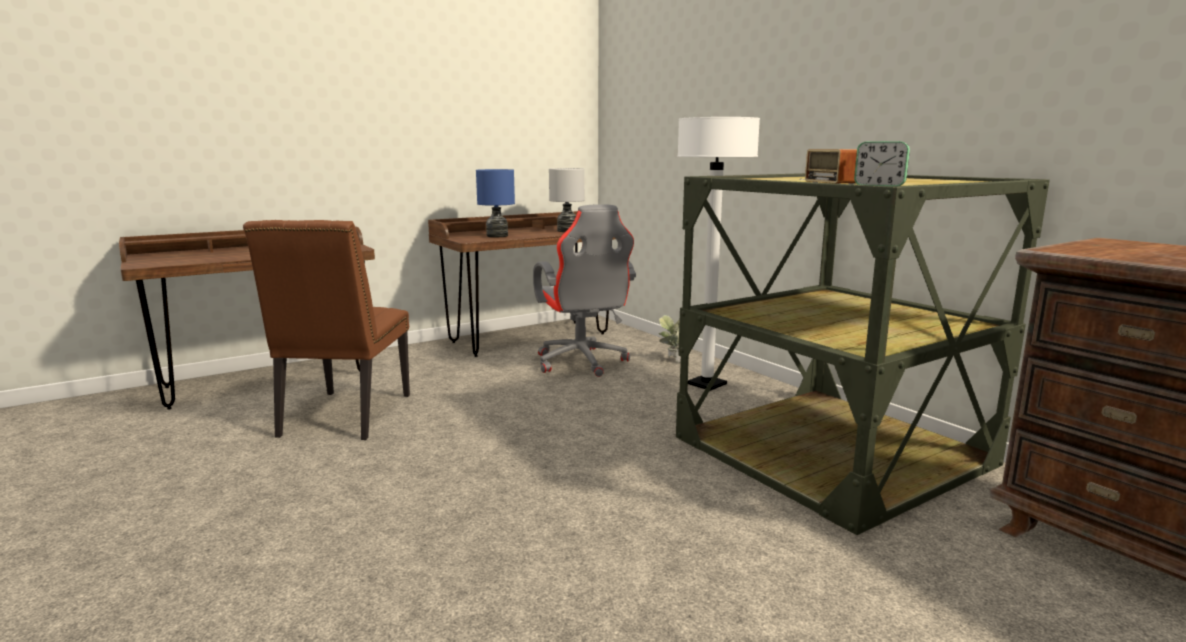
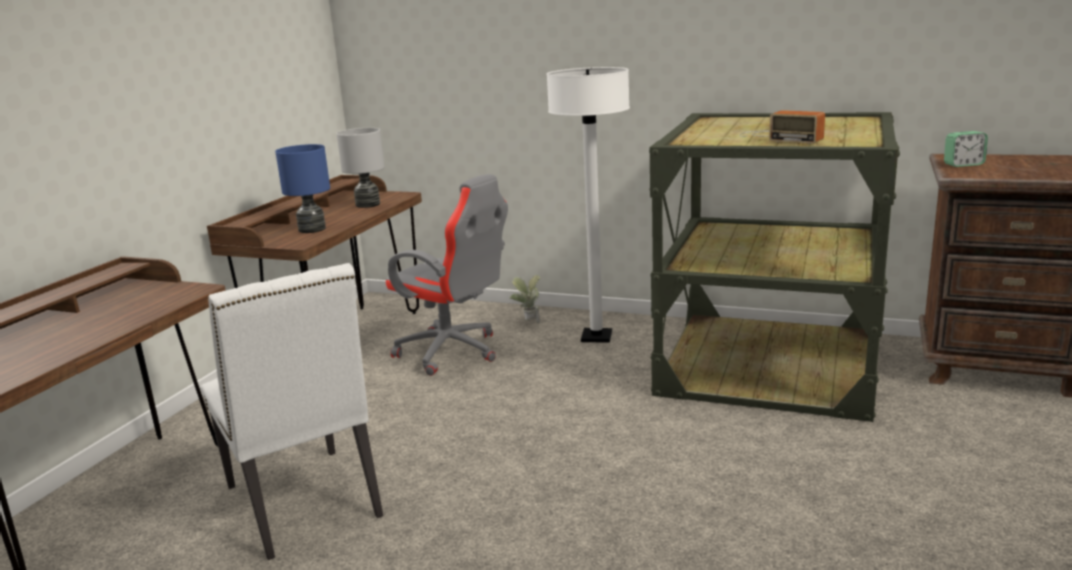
camera: 35 degrees left, 5 degrees up
brown chair [243,220,410,440] -> white chair [201,263,383,560]
alarm clock [854,141,910,186] -> alarm clock moved to [944,131,988,167]

